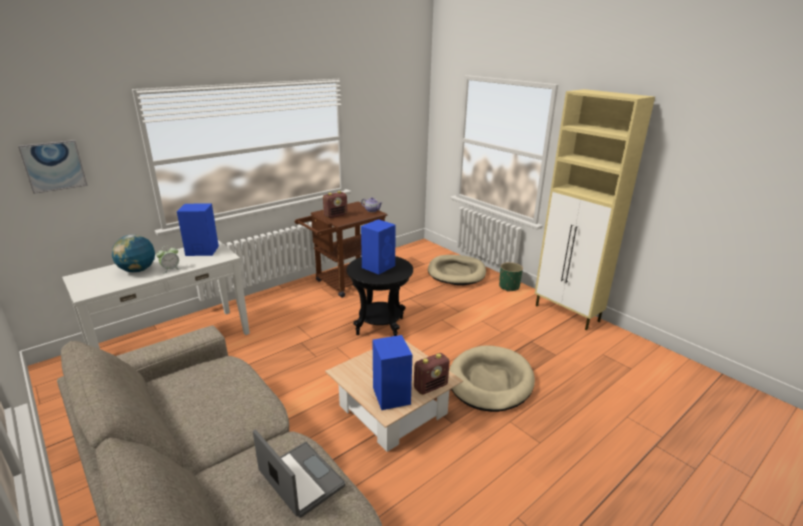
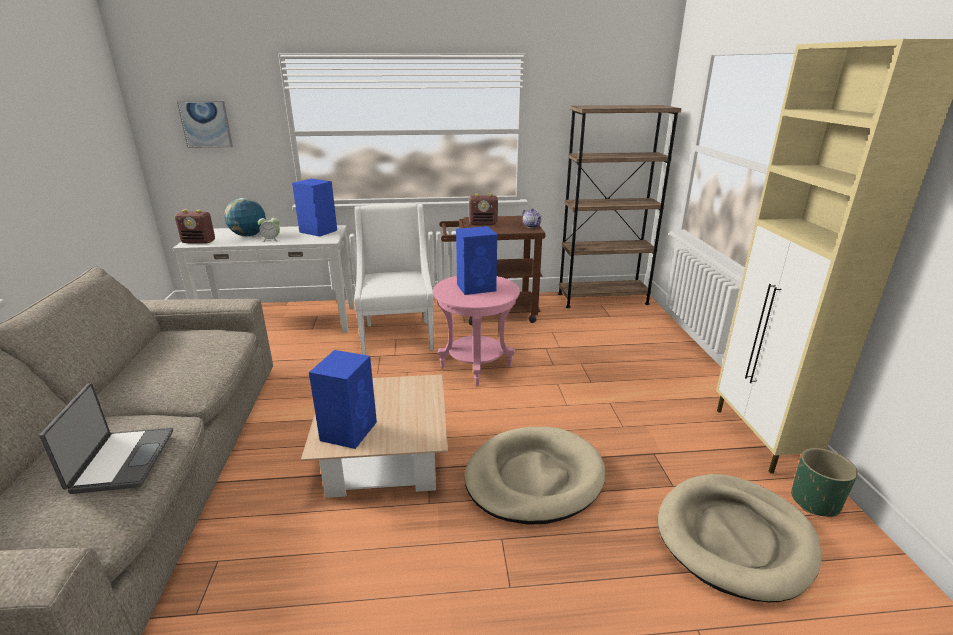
camera: 35 degrees right, 0 degrees up
black side table [347,256,413,336] -> pink side table [433,276,520,386]
radio [414,353,450,395] -> radio moved to [175,209,215,244]
beige dog bed [428,255,486,286] -> beige dog bed moved to [658,474,822,602]
green planter [499,262,523,292] -> green planter moved to [791,448,858,517]
none -> white armchair [354,204,434,355]
none -> brown bookcase [558,105,682,308]

